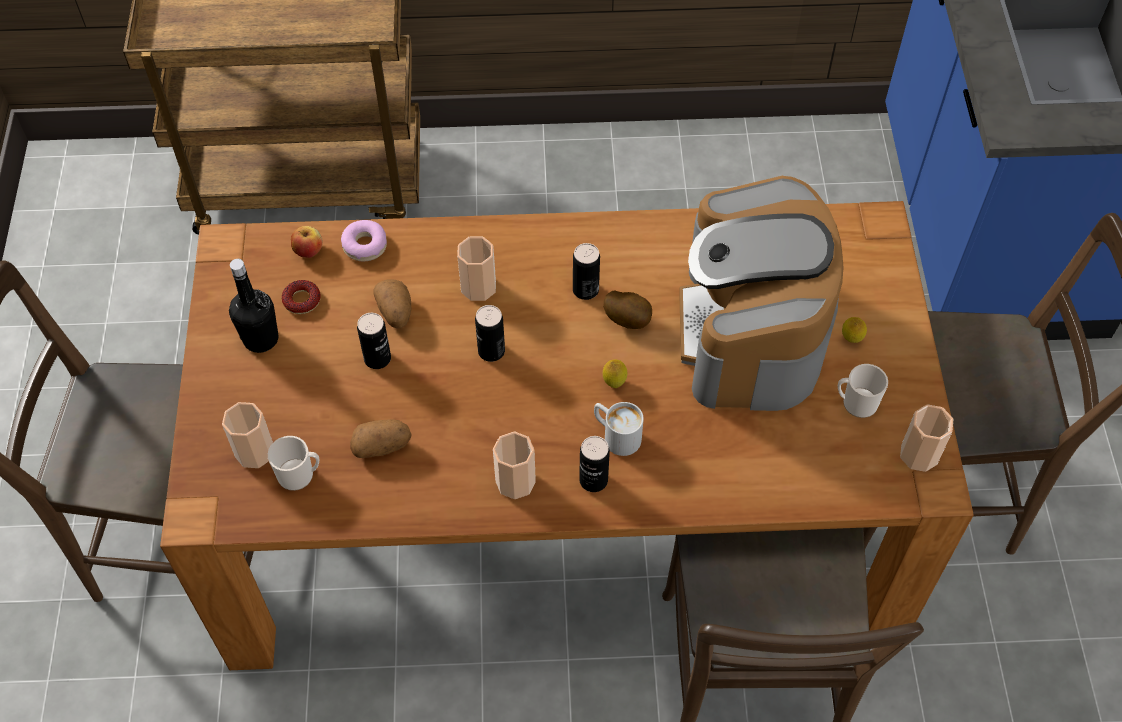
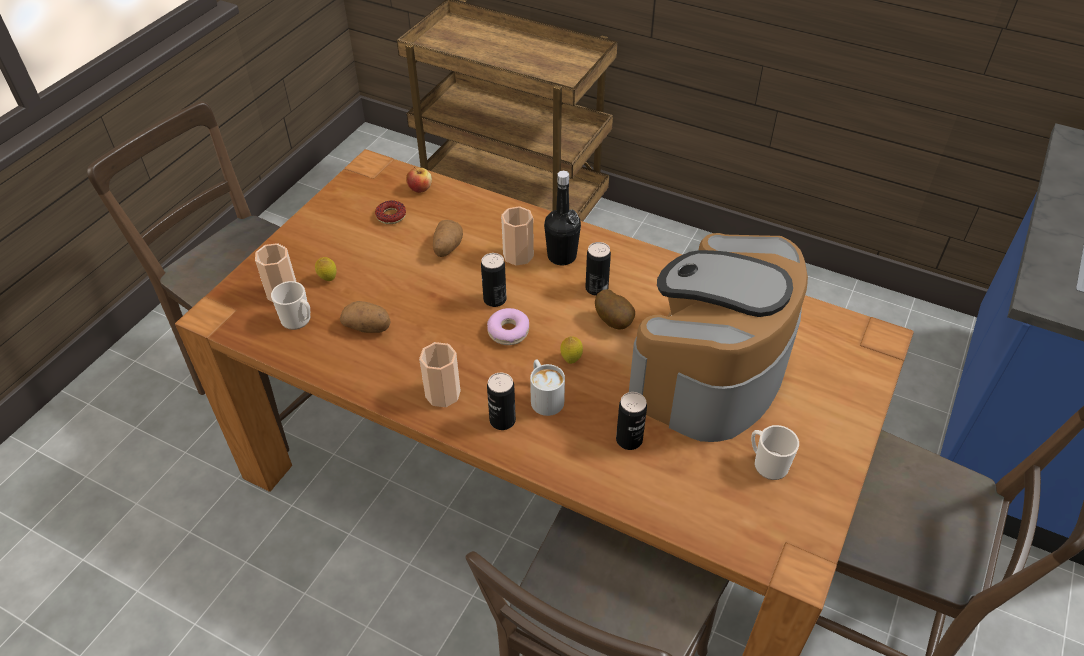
camera: 30 degrees right, 10 degrees down
black bottle [229,259,278,353] -> black bottle moved to [544,171,581,265]
donut [341,220,387,261] -> donut moved to [487,308,529,345]
can [357,313,391,369] -> can moved to [616,392,647,450]
lemon [842,317,867,343] -> lemon moved to [315,257,337,281]
cup [900,404,953,472] -> none

